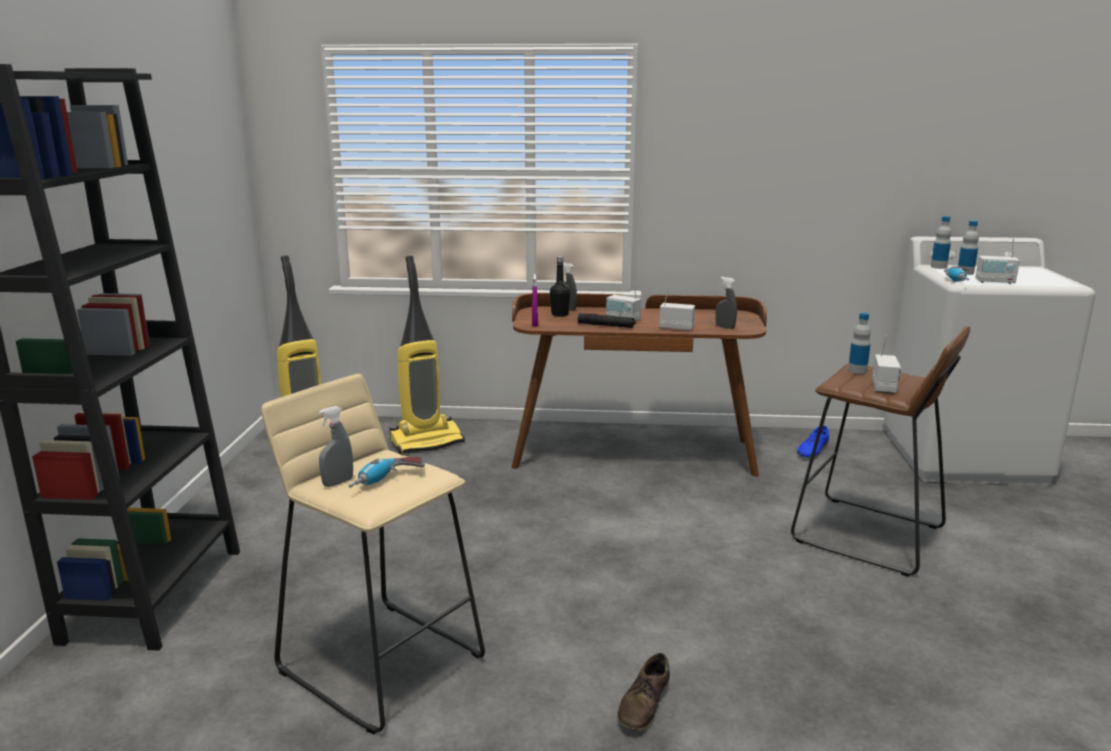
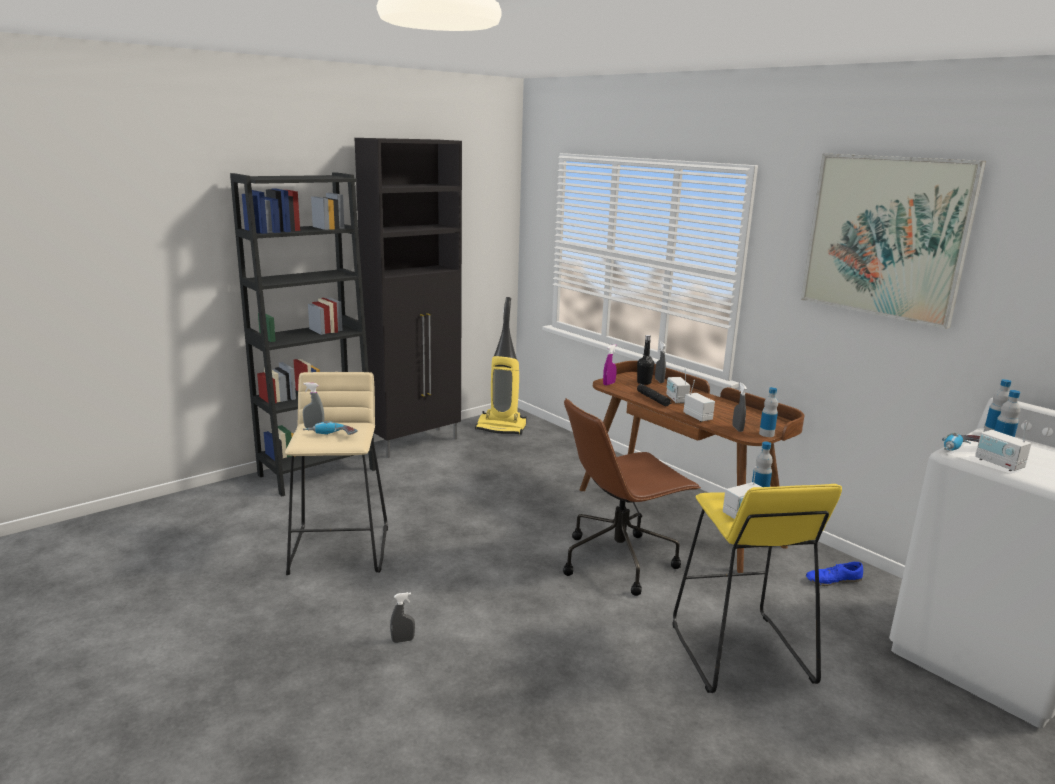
camera: 45 degrees right, 0 degrees up
vacuum cleaner [390,256,465,454] -> none
brown shoe [617,653,670,731] -> grey spray bottle [390,592,415,643]
brown stool [791,326,970,577] -> yellow stool [672,484,842,693]
none -> black cabinet [355,138,462,458]
none -> brown office chair [563,398,701,596]
none -> bottle [759,387,778,437]
none -> picture [801,154,986,329]

